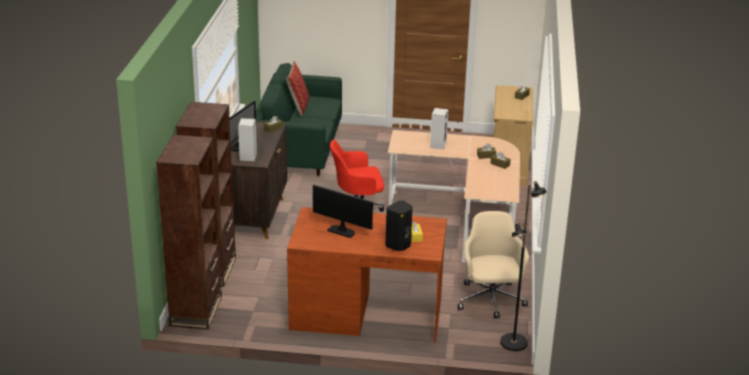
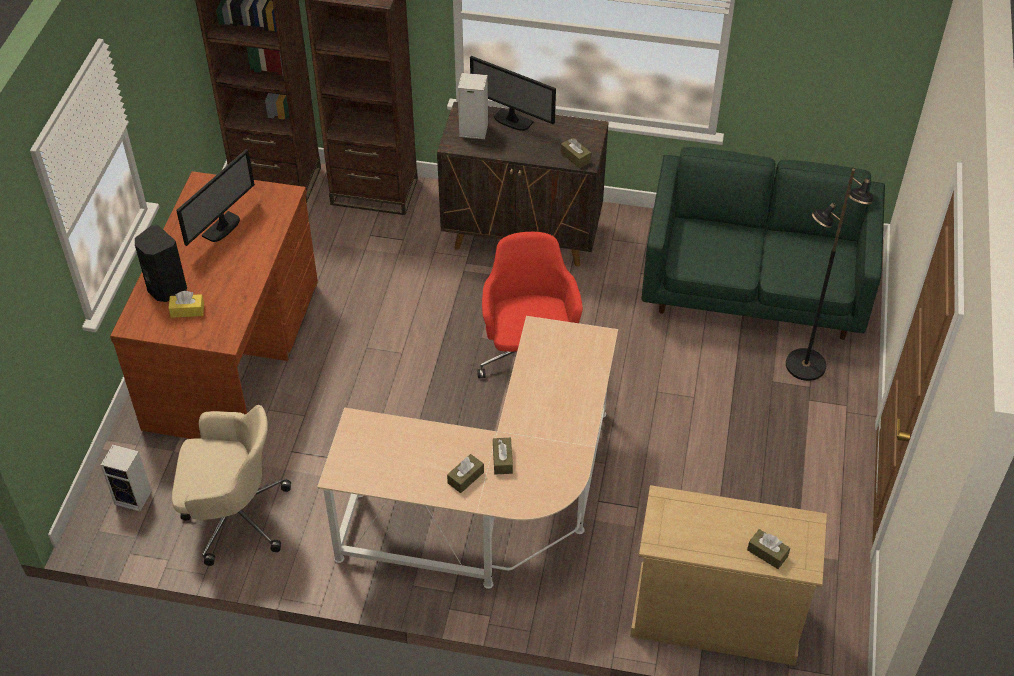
camera: 95 degrees right, 20 degrees up
pillow [286,61,309,116] -> none
speaker [430,108,448,150] -> speaker moved to [101,445,152,512]
black floor lamp [500,181,547,351] -> black floor lamp moved to [786,169,873,381]

